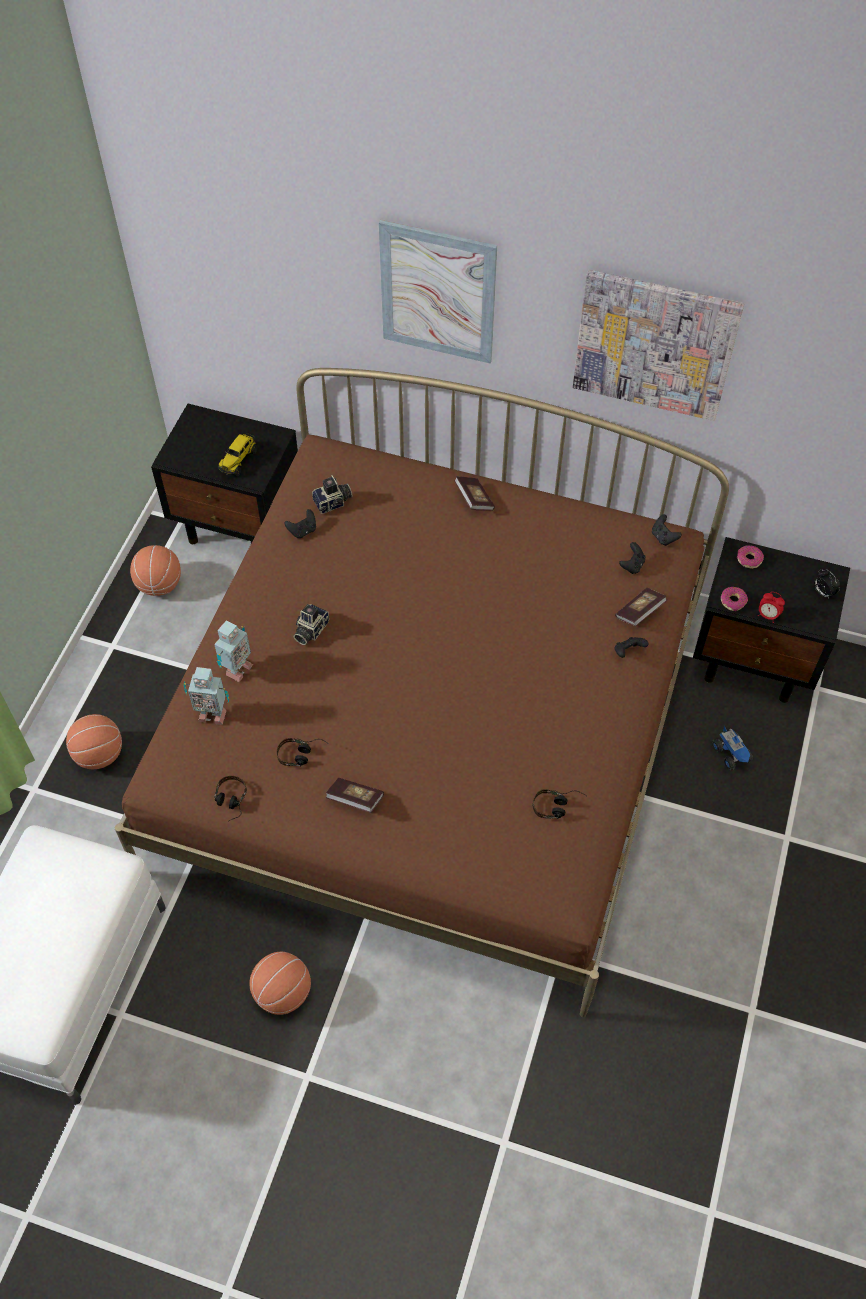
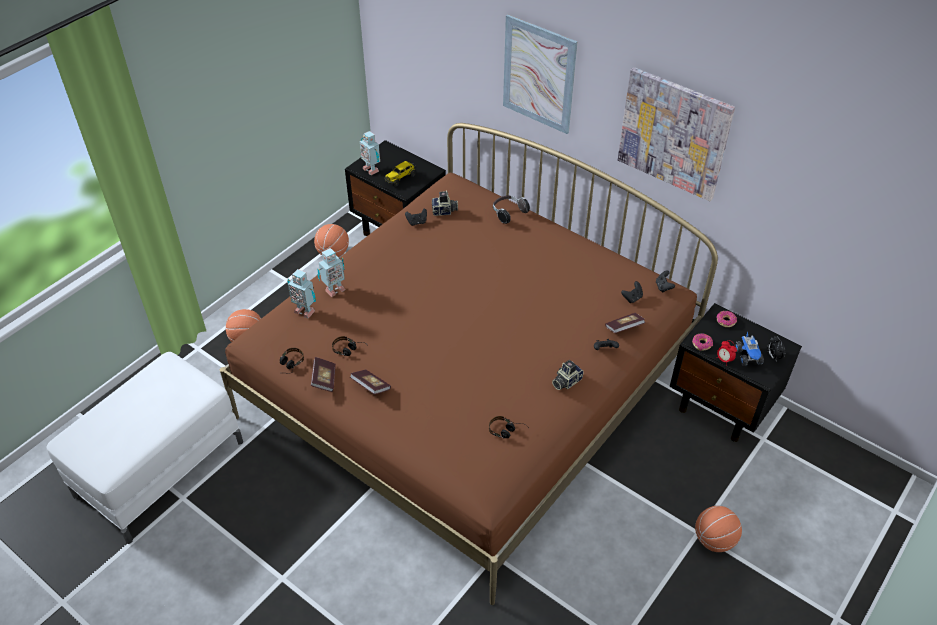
camera: 20 degrees right, 10 degrees down
basketball [249,952,311,1015] -> basketball moved to [695,506,742,552]
camera [293,604,329,645] -> camera moved to [552,360,584,390]
book [454,476,495,511] -> book moved to [311,357,336,392]
toy truck [712,726,753,770] -> toy truck moved to [735,331,764,366]
none -> toy robot [360,131,380,175]
none -> headphones [493,195,530,224]

